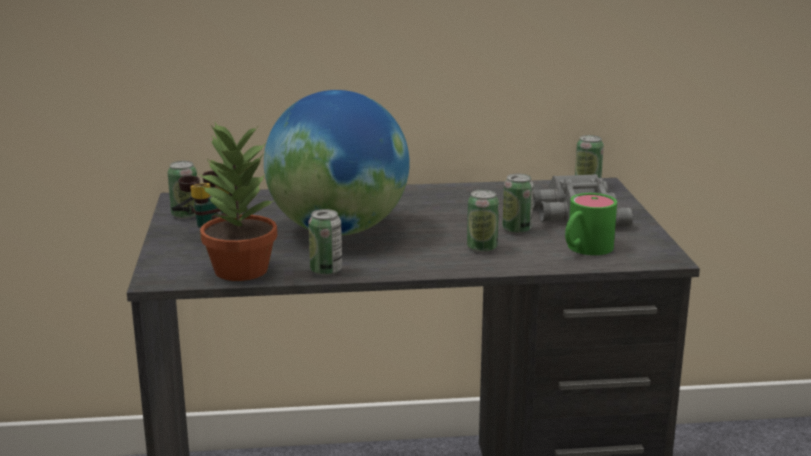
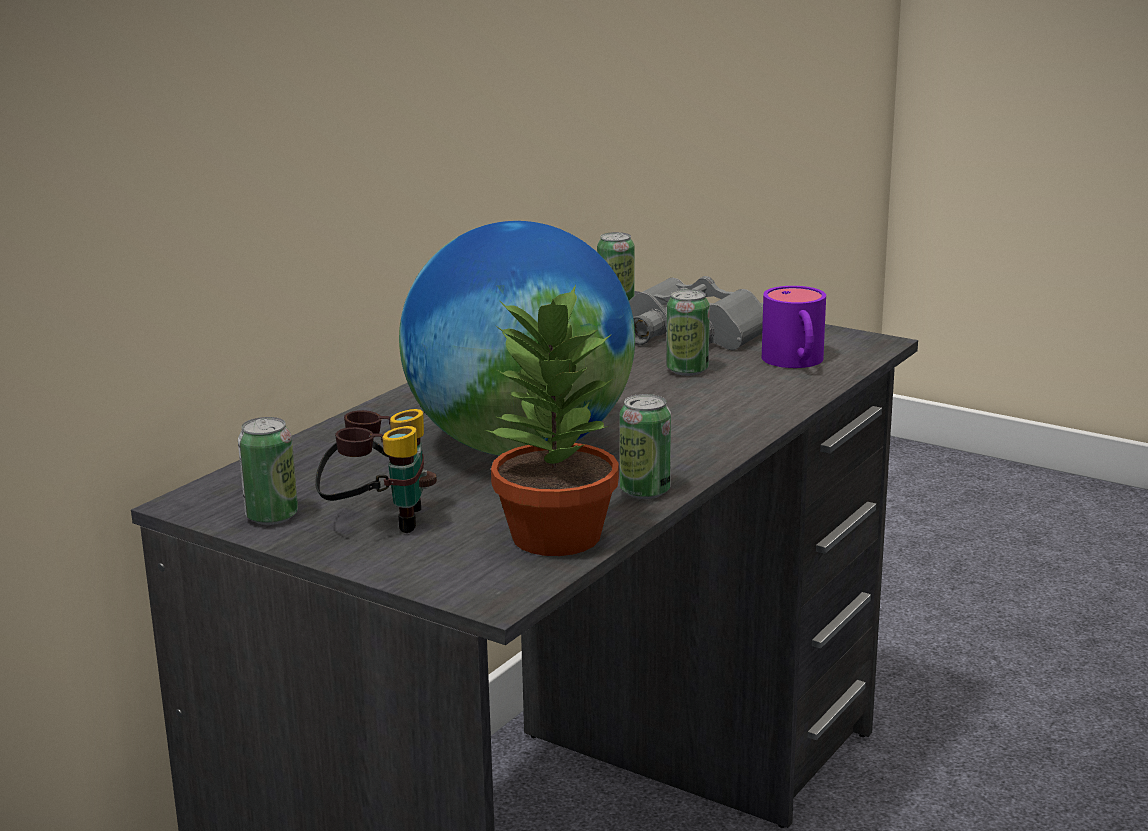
camera: 50 degrees left, 0 degrees up
can [467,189,499,253] -> none
green mug [565,193,617,255] -> purple mug [762,286,826,368]

